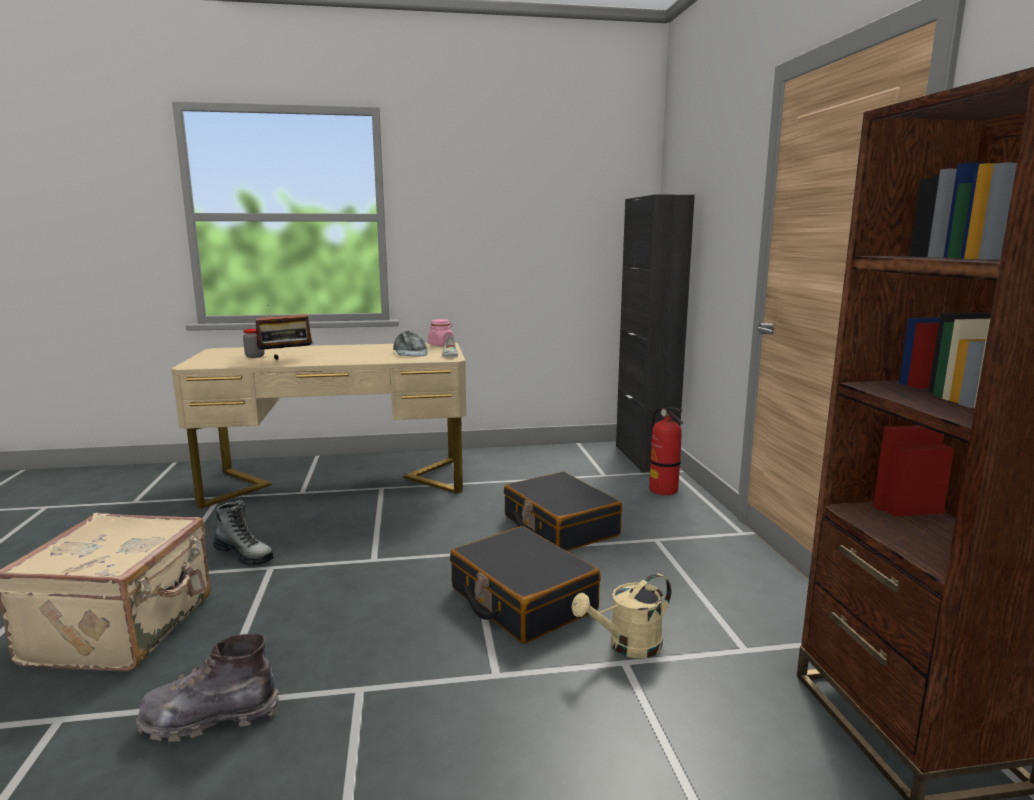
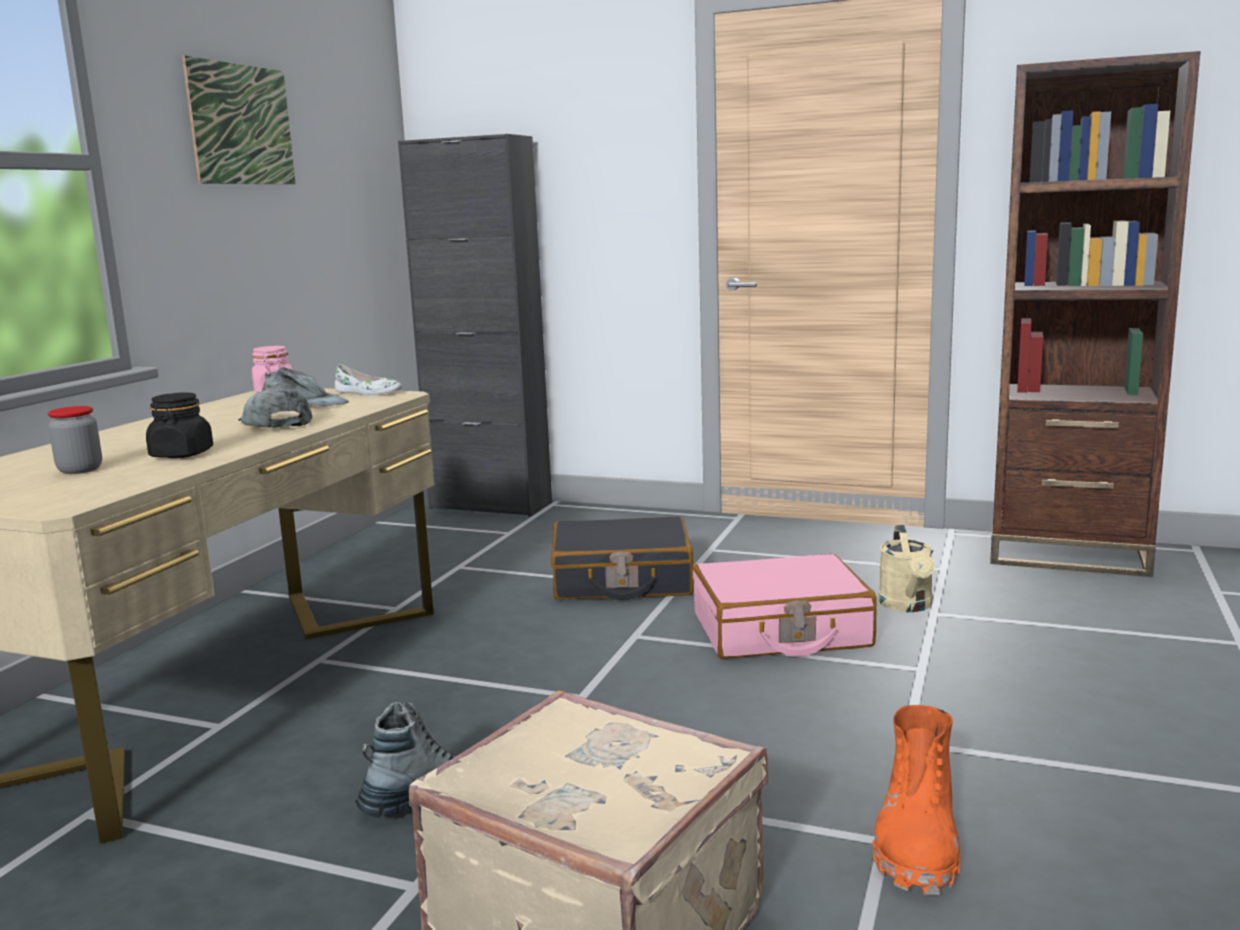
camera: 60 degrees left, 0 degrees up
grey boot [136,633,279,742] -> orange boot [872,705,961,895]
radio [250,304,315,360] -> black jar [146,392,213,458]
black suitcase [450,526,600,644] -> pink suitcase [693,554,877,659]
fire extinguisher [649,407,683,495] -> none
none -> picture [182,55,296,184]
none -> grey cap [238,384,312,428]

